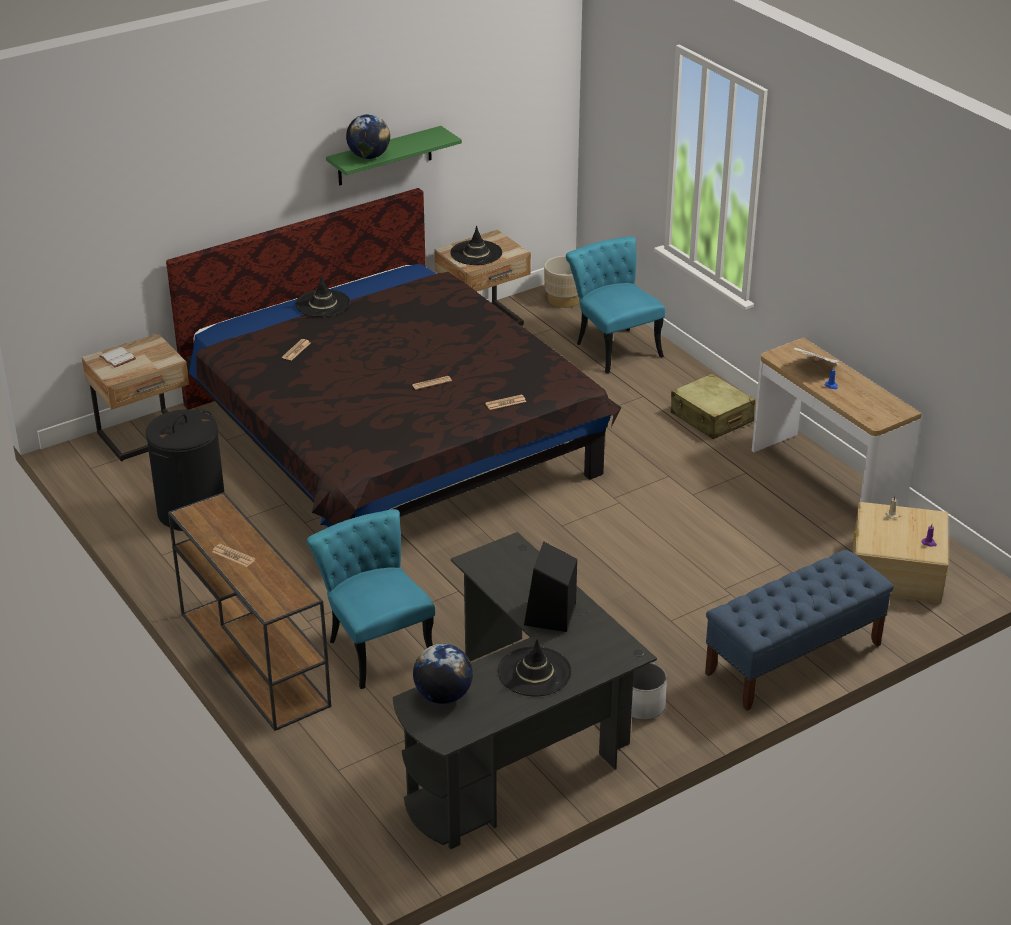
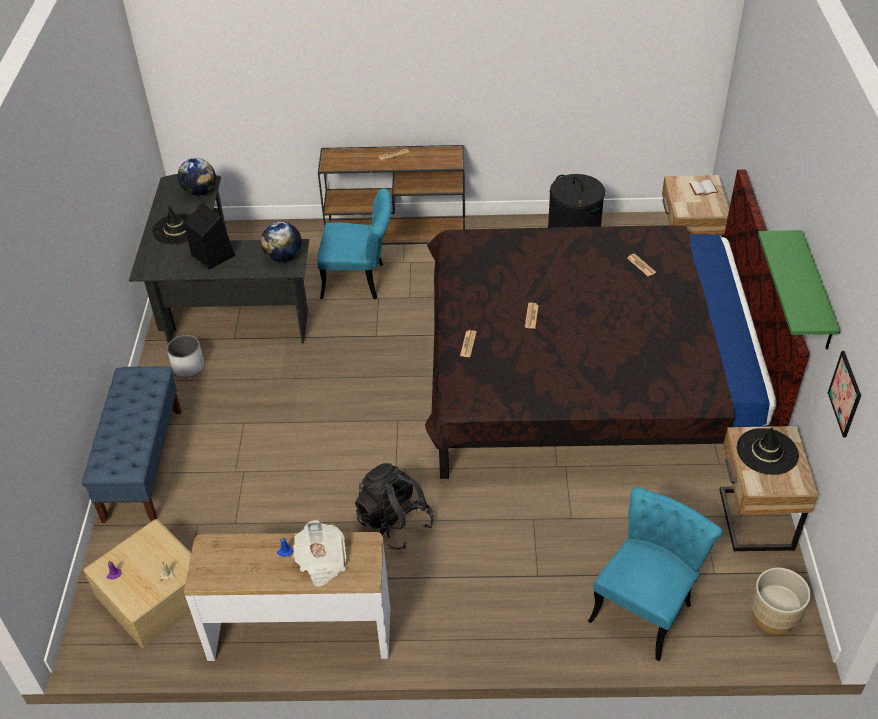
camera: 125 degrees right, 10 degrees up
black hat [295,276,350,317] -> none
globe [346,114,390,159] -> globe moved to [261,222,302,262]
turquoise chair [566,236,665,373] -> turquoise chair turned 60 degrees counterclockwise [588,487,724,661]
beige suitcase [671,373,755,439] -> none
none -> black backpack [355,463,434,550]
none -> picture [828,351,861,437]

